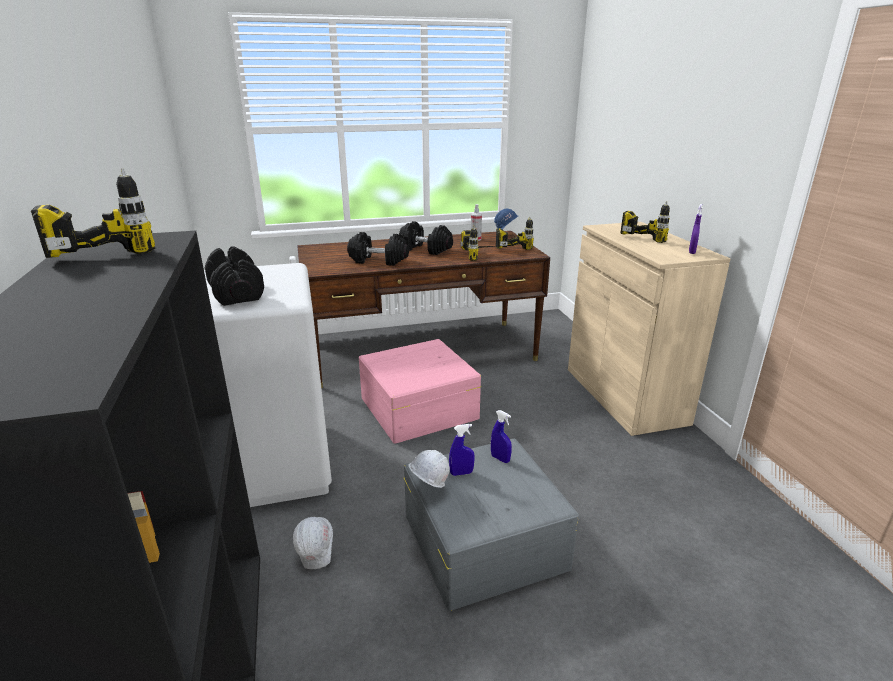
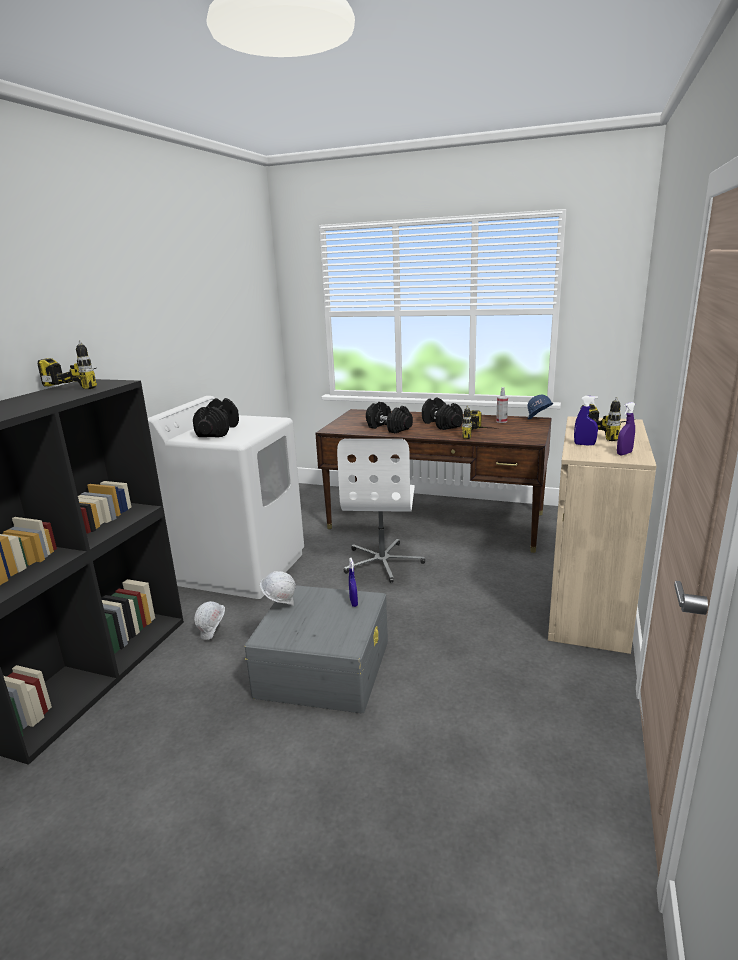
camera: 35 degrees right, 5 degrees down
pink storage box [359,339,481,444] -> white office chair [337,439,425,583]
blue spray bottle [449,424,475,476] -> blue spray bottle moved to [574,396,598,446]
power drill [496,217,534,250] -> none

